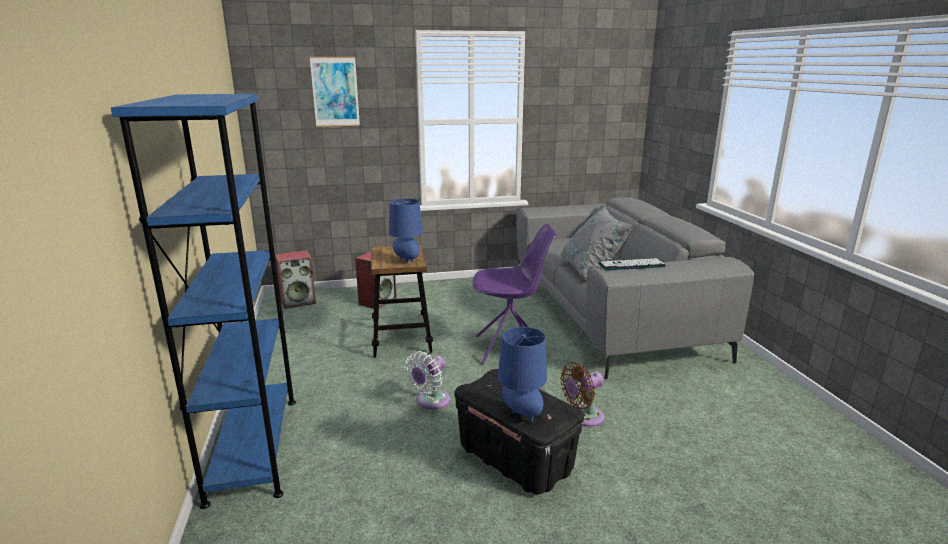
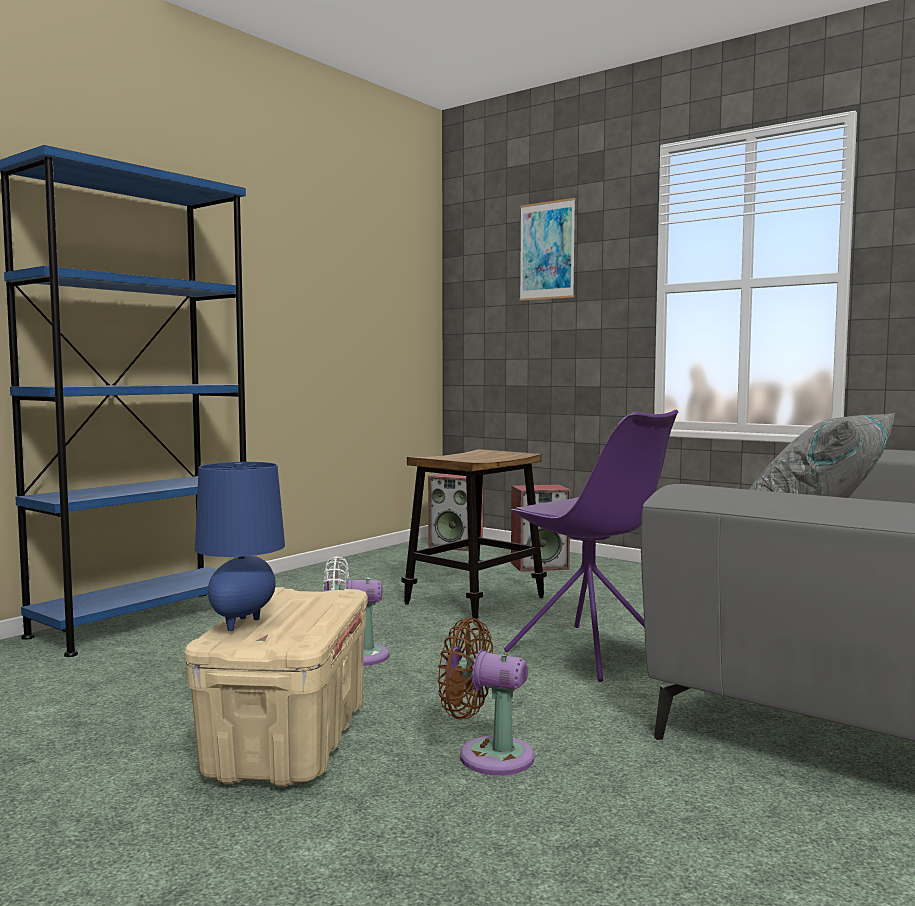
camera: 50 degrees right, 15 degrees down
blue table lamp [389,198,423,263] -> none
black storage box [455,369,584,495] -> beige storage box [184,587,368,787]
keyboard [598,258,666,271] -> none

